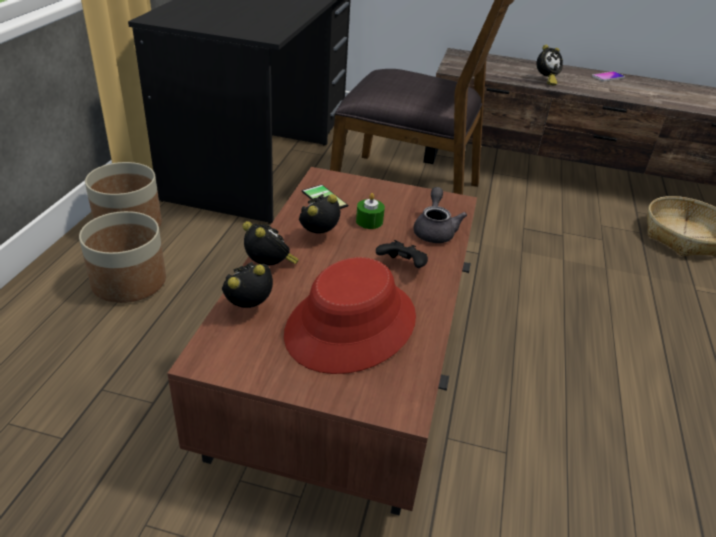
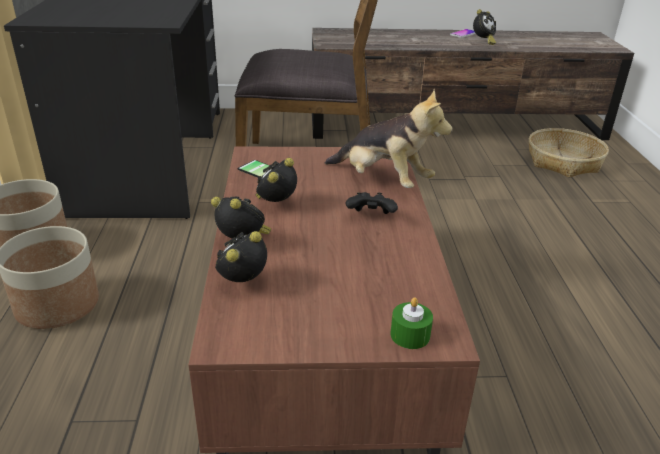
camera: 15 degrees left, 5 degrees down
red hat [284,257,416,374] -> none
green candle [356,193,385,229] -> green candle moved to [391,297,433,349]
grey teapot [414,187,467,243] -> plush toy [325,89,453,188]
alarm clock [537,45,563,85] -> alarm clock moved to [473,9,496,45]

